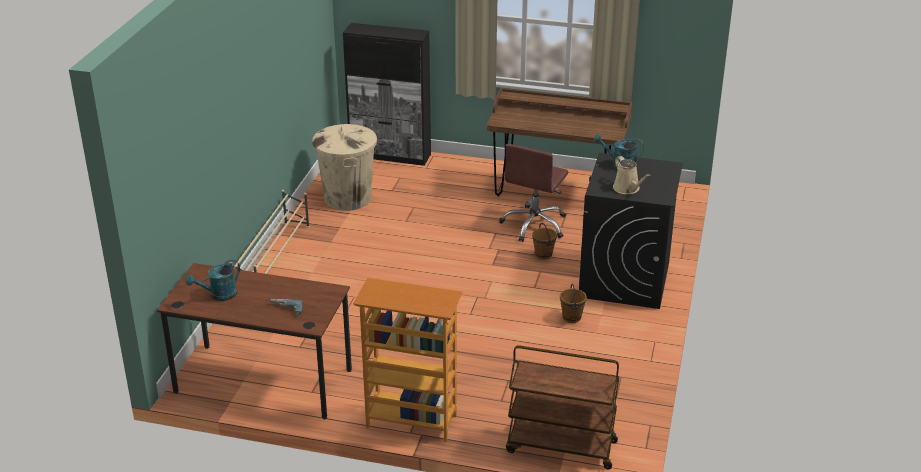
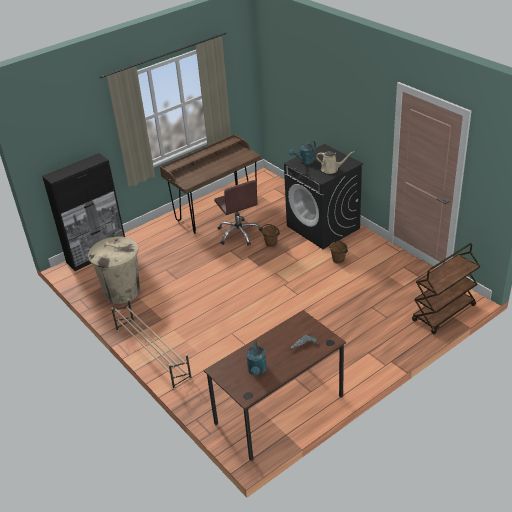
camera: 50 degrees left, 5 degrees up
bookcase [353,278,463,442] -> none

